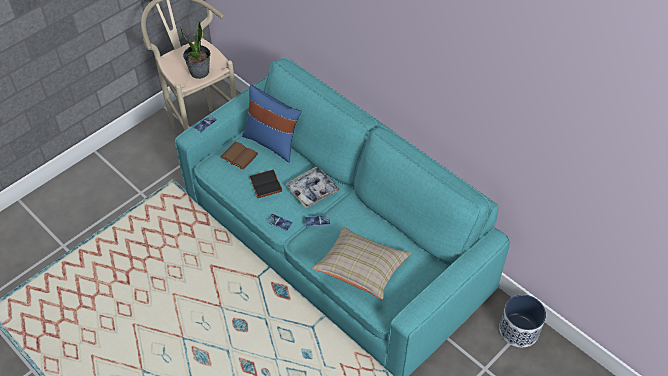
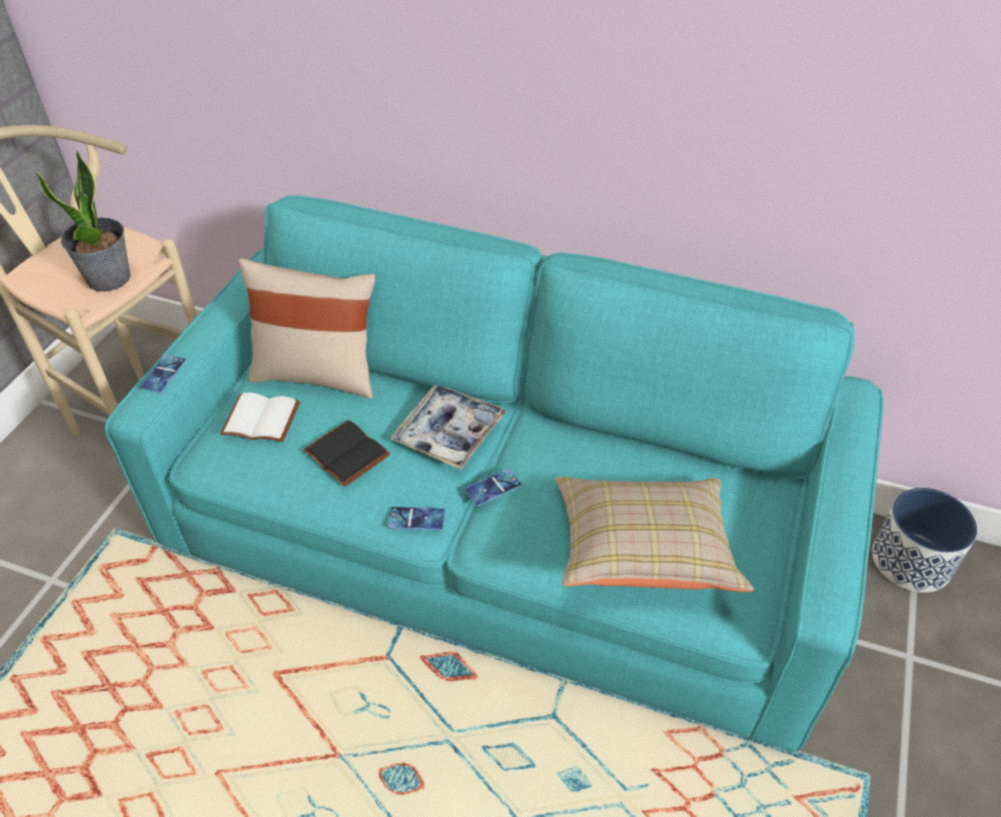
camera: 25 degrees left, 5 degrees down
brown book [220,142,258,170] -> white book [220,393,300,442]
blue pillow [242,85,301,163] -> beige pillow [239,258,375,398]

